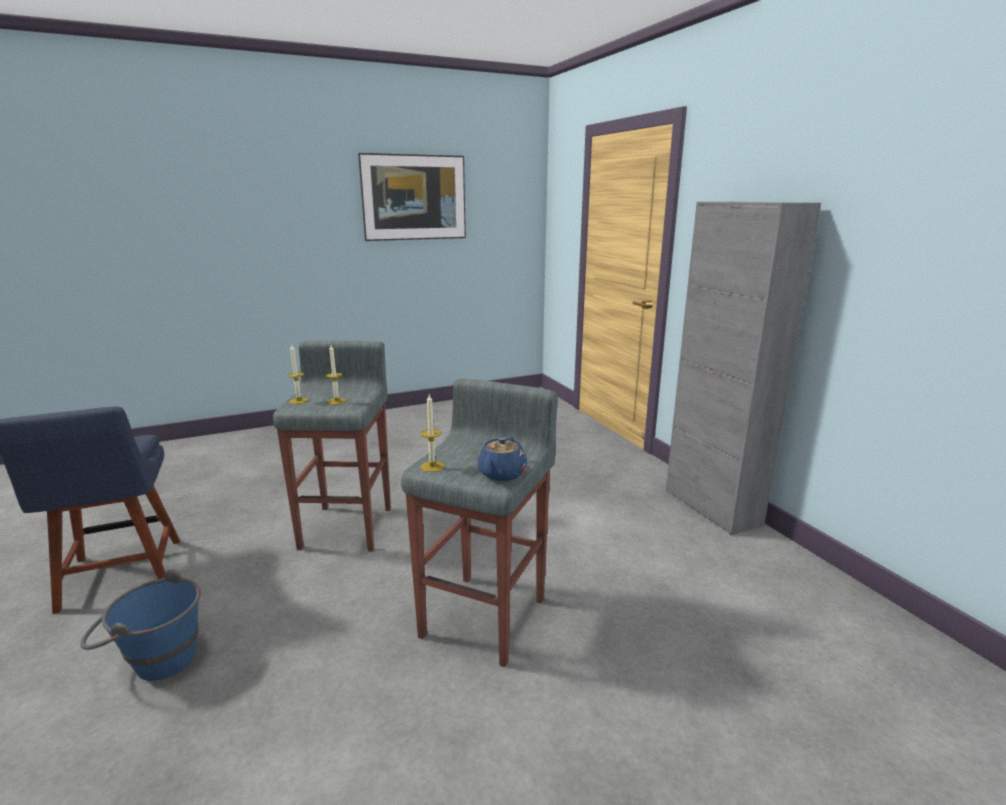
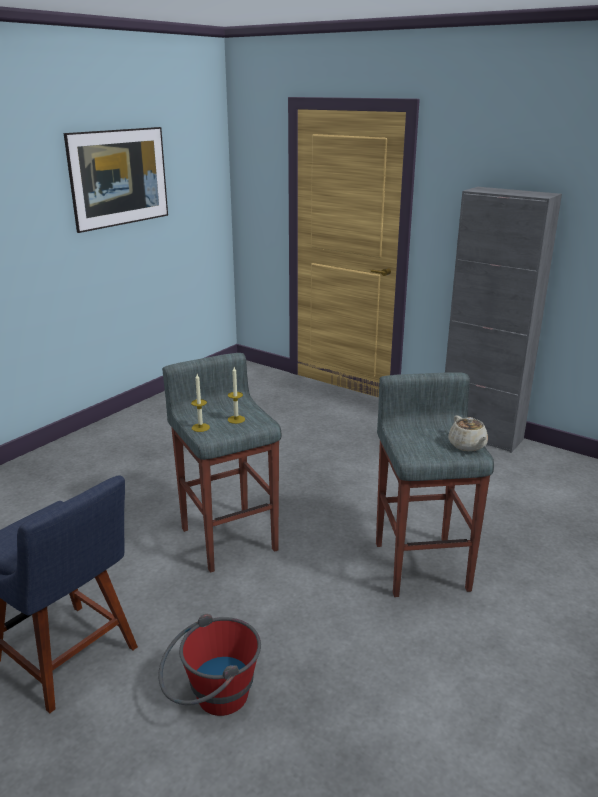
camera: 30 degrees left, 5 degrees up
blue bucket [80,570,201,681] -> red bucket [158,614,261,716]
candle [421,395,444,472] -> none
blue teapot [478,436,527,481] -> beige teapot [448,416,488,452]

